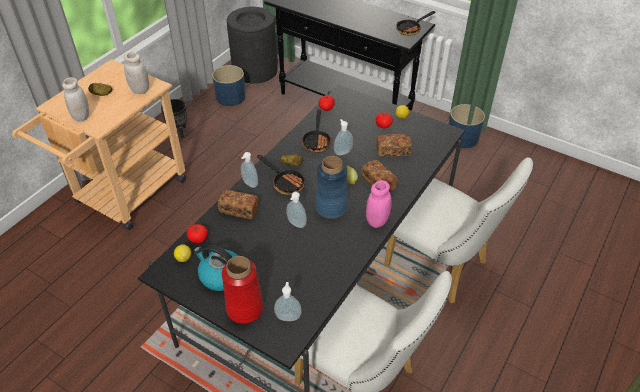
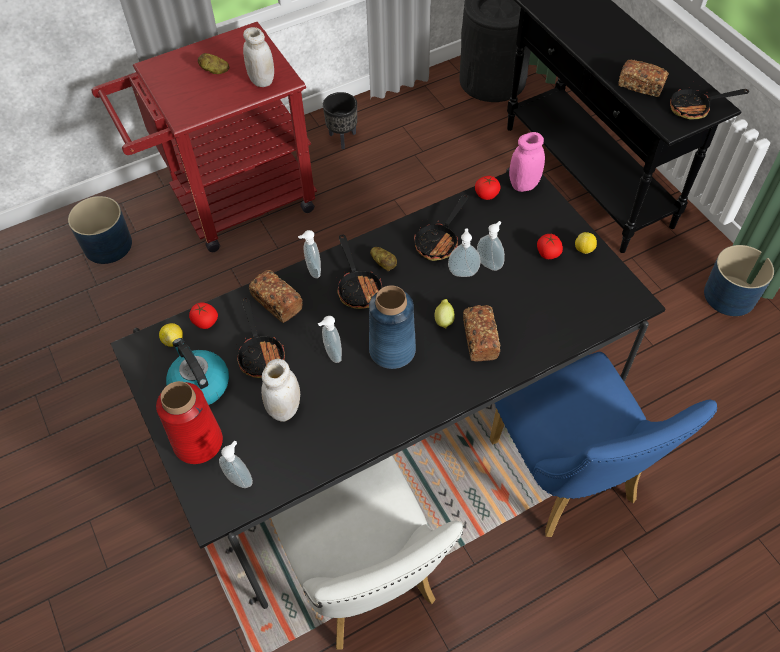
camera: 30 degrees right, 10 degrees up
beige cart [12,59,186,230] -> red cart [92,22,317,252]
white jar [62,77,89,122] -> white jar moved to [261,359,300,421]
blue planter [212,65,246,106] -> blue planter moved to [68,196,132,264]
pink jar [366,180,392,228] -> pink jar moved to [509,132,545,192]
bread [376,134,412,157] -> bread moved to [618,60,669,97]
white chair [384,157,533,303] -> blue chair [490,352,717,537]
none -> frying pan [236,297,285,378]
none -> soap dispenser [477,221,505,271]

